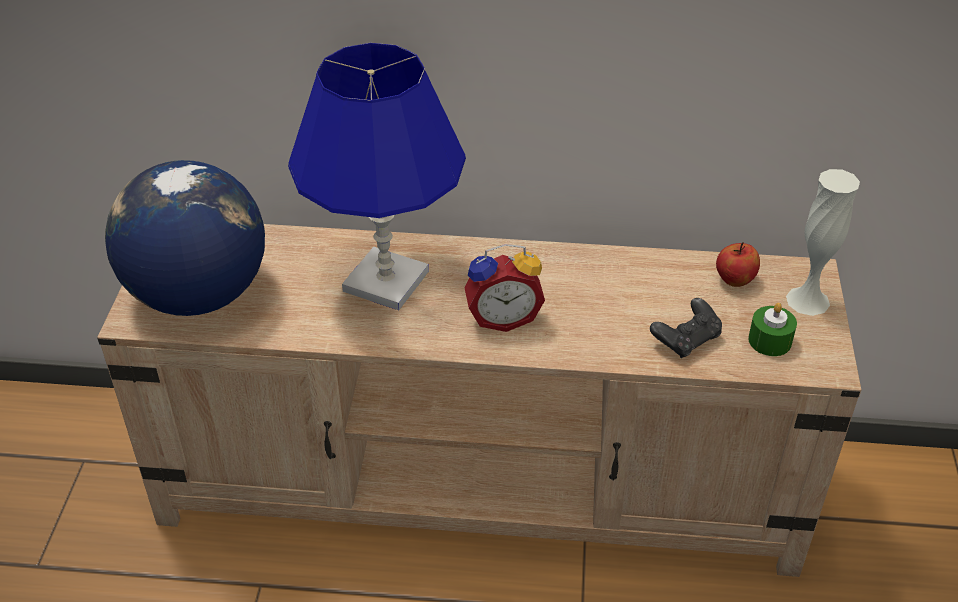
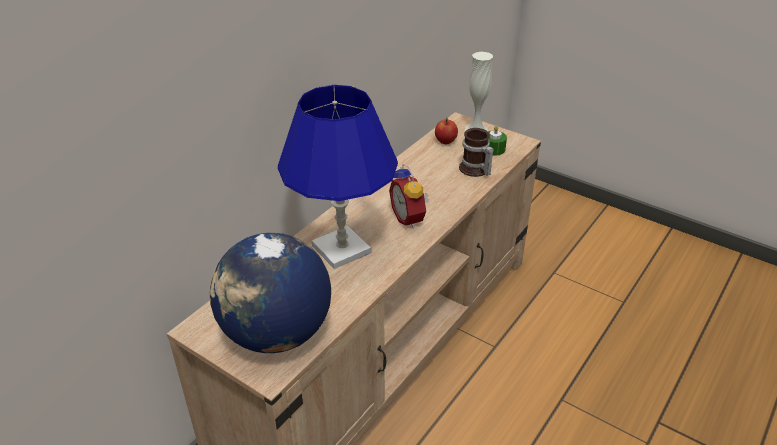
camera: 60 degrees left, 5 degrees down
alarm clock [464,244,545,332] -> alarm clock turned 135 degrees clockwise [389,164,429,228]
black game controller [650,298,722,358] -> mug [459,128,494,177]

